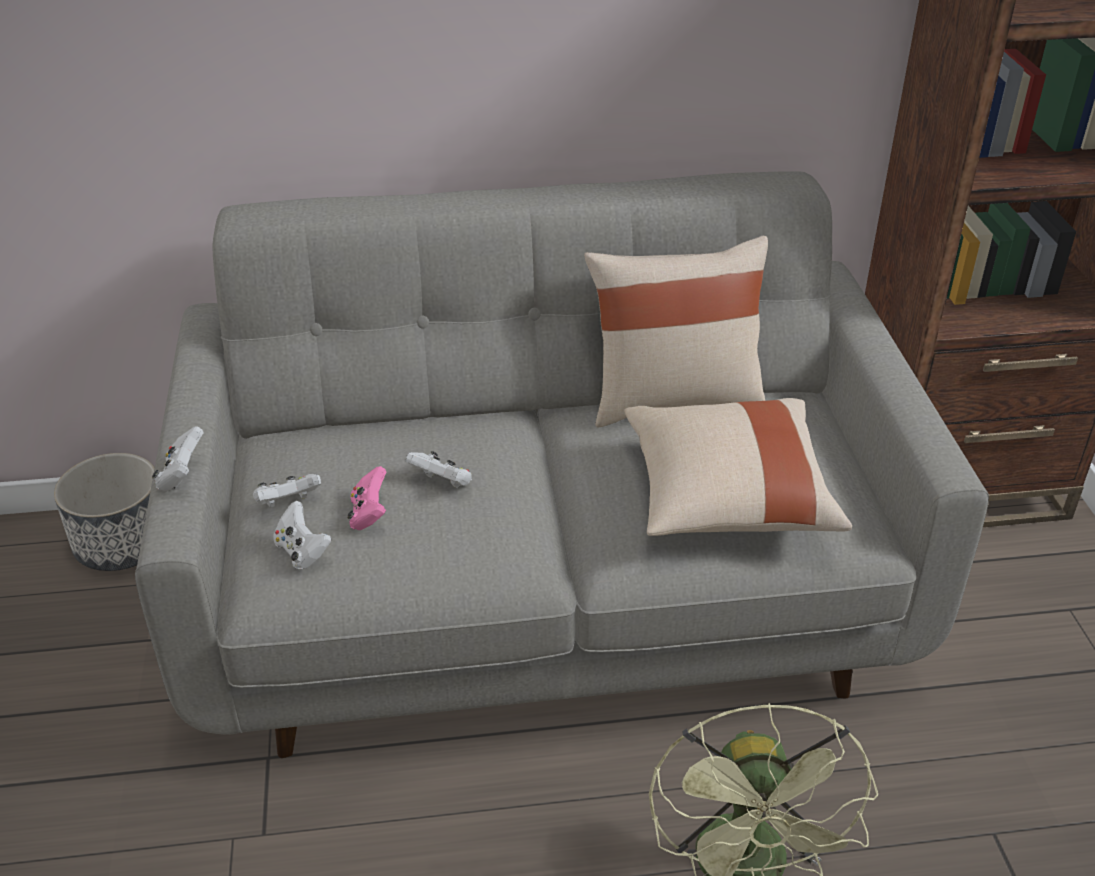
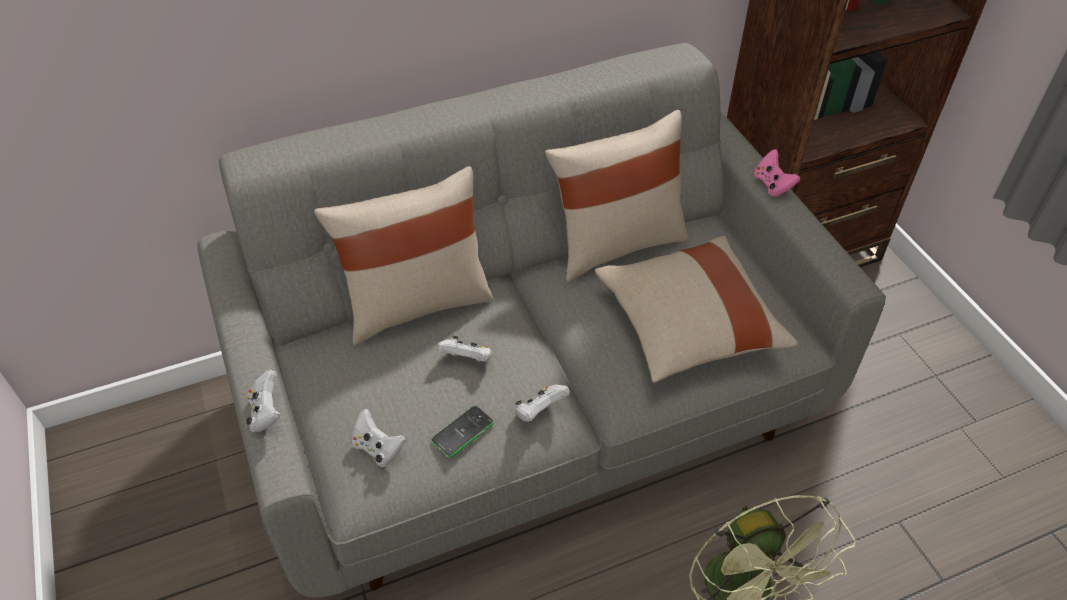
camera: 15 degrees left, 10 degrees up
planter [54,453,155,571] -> none
white game controller [253,474,321,508] -> white game controller moved to [515,385,570,422]
pink game controller [348,466,386,530] -> pink game controller moved to [754,149,801,197]
none -> beige pillow [314,166,494,345]
none -> phone [431,405,494,458]

